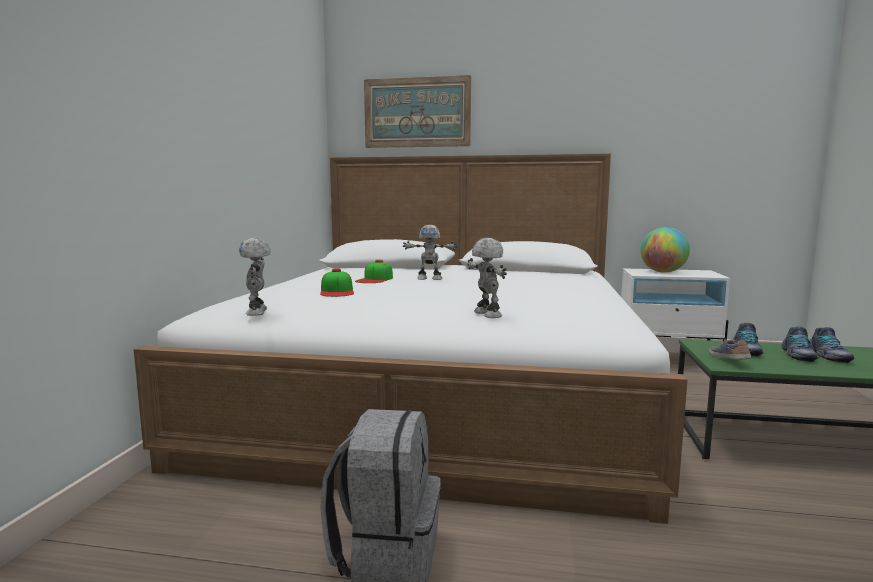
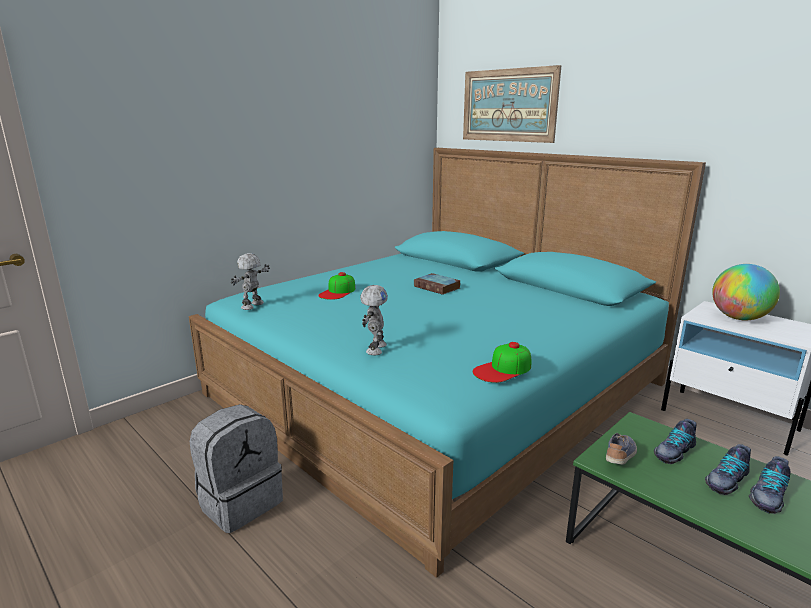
camera: 35 degrees right, 10 degrees up
white bed [134,154,688,524] -> turquoise bed [189,148,706,578]
cap [355,260,393,283] -> cap moved to [473,342,531,383]
toy robot [403,225,458,280] -> book [414,273,461,295]

